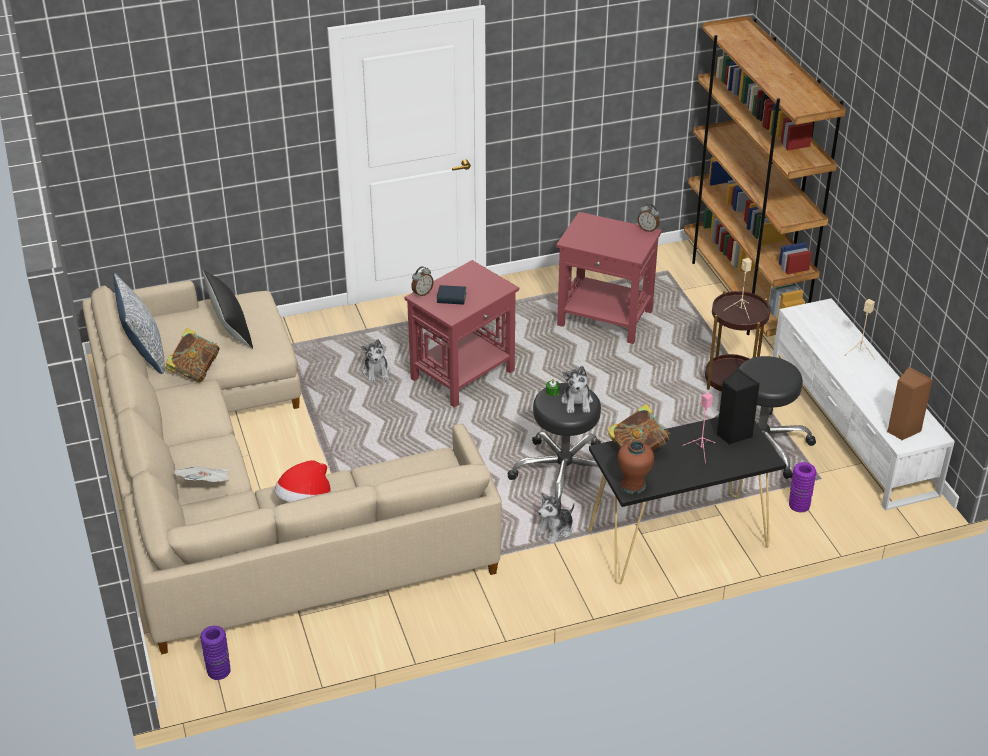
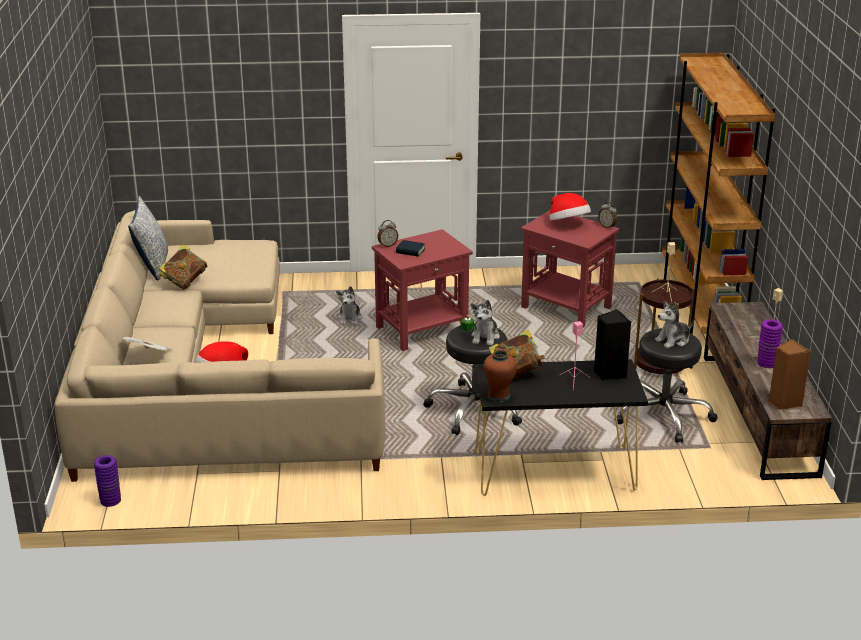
camera: 15 degrees right, 10 degrees down
black pillow [203,270,253,349] -> none
plush toy [536,493,575,544] -> plush toy moved to [655,301,694,348]
white tv stand [773,298,955,511] -> brown tv stand [704,302,832,480]
purple vase [789,462,816,513] -> purple vase moved to [757,319,783,368]
none -> hat [549,193,591,221]

